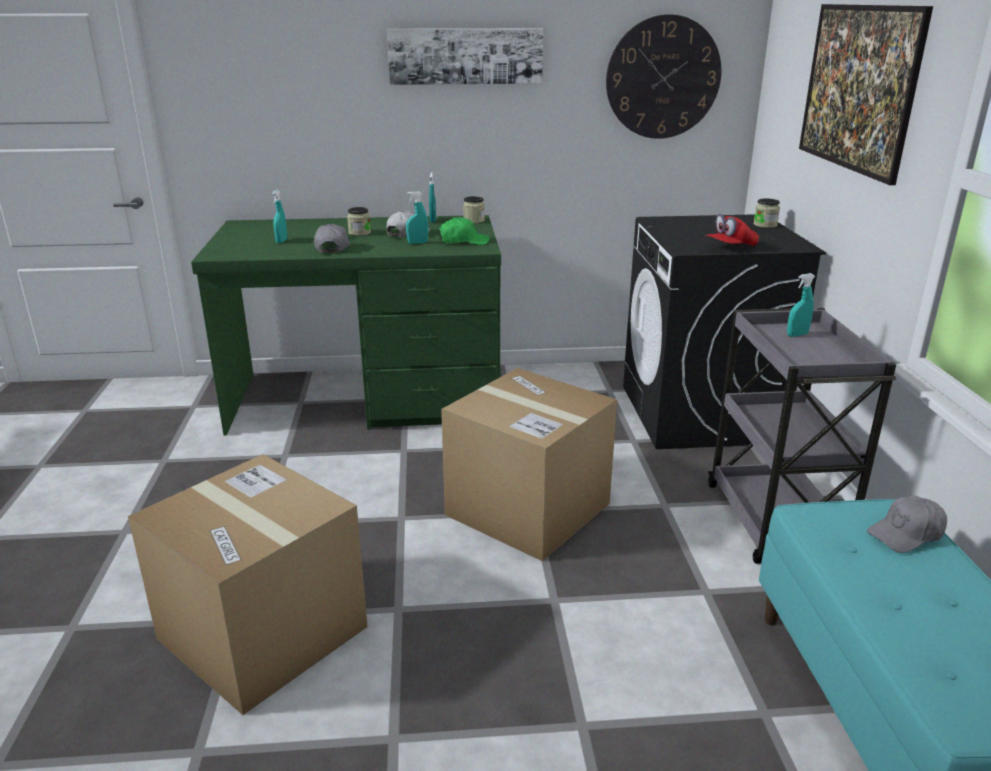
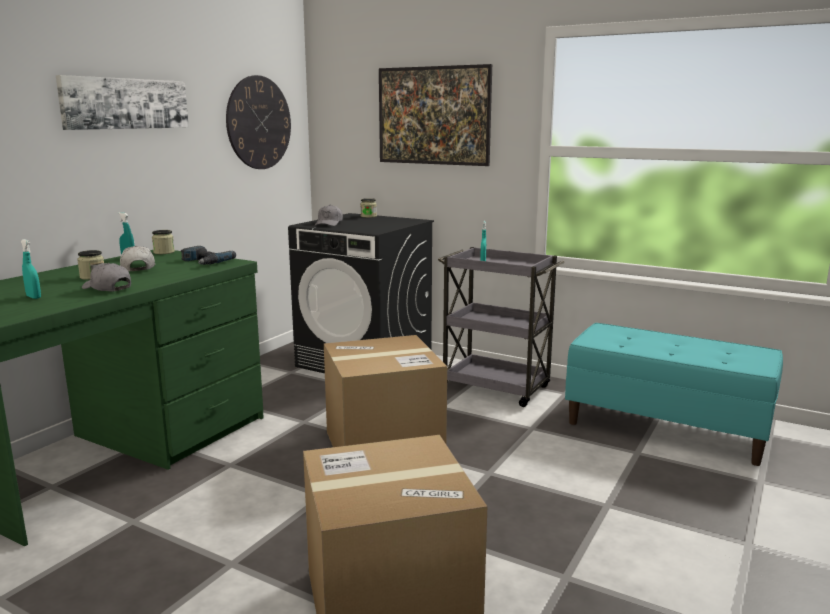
camera: 55 degrees left, 10 degrees down
turquoise spray bottle [406,191,428,244] -> none
green cap [439,217,490,245] -> power drill [180,246,236,265]
red cap [705,214,759,246] -> none
grey cap [867,496,947,553] -> grey cap moved to [315,205,343,226]

